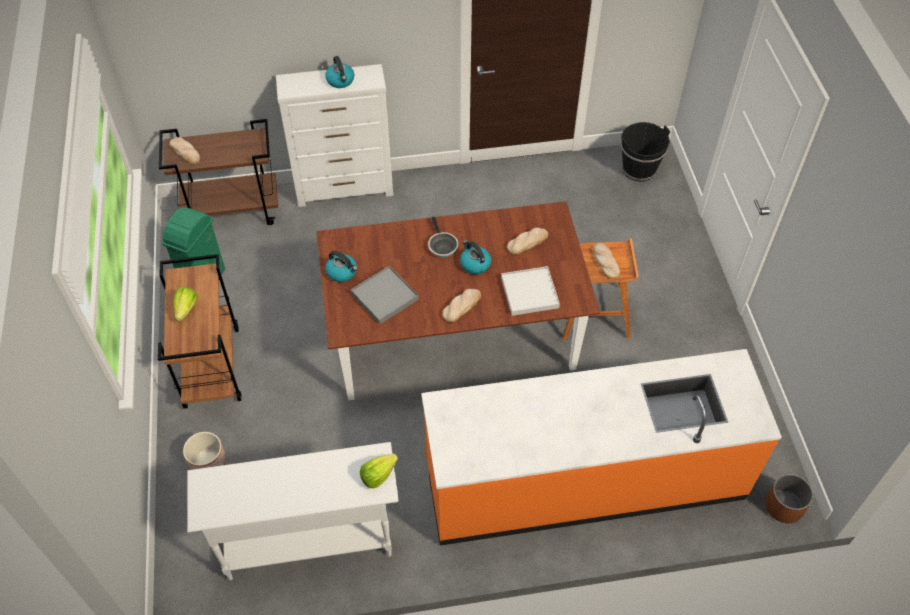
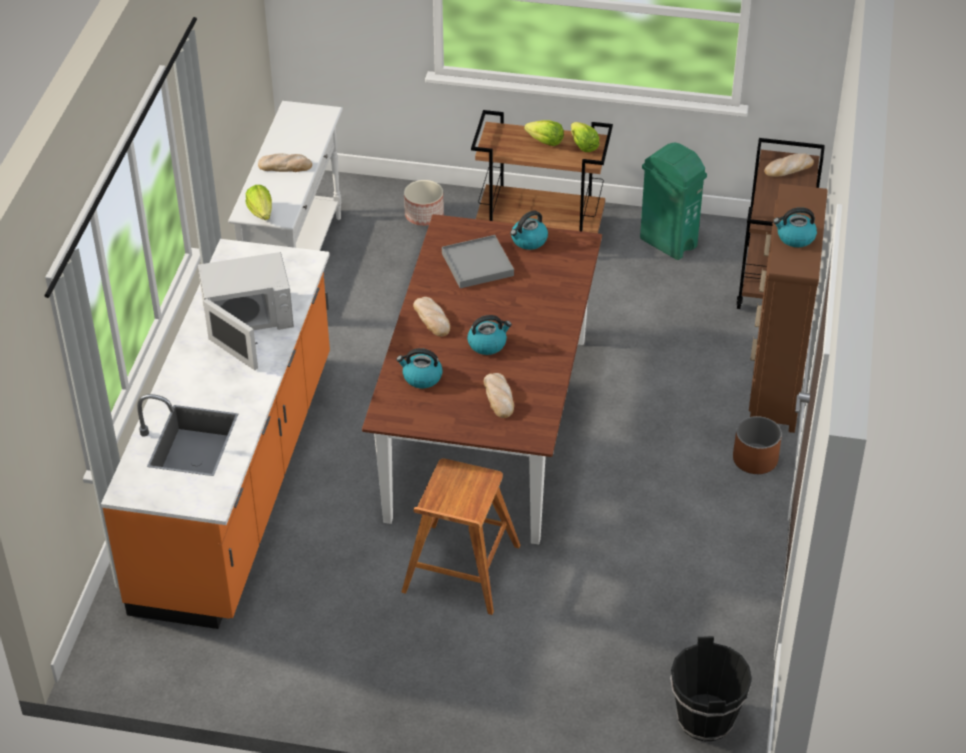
camera: 110 degrees right, 10 degrees down
white dresser [276,64,393,207] -> brown dresser [749,184,828,433]
frying pan [428,216,458,257] -> none
white tray [501,266,560,316] -> kettle [396,348,443,388]
bread [593,243,620,279] -> bread moved to [258,153,312,172]
brown planter [765,474,813,523] -> brown planter moved to [733,416,782,474]
none -> white microwave [198,252,294,370]
none -> lettuce [571,122,600,152]

